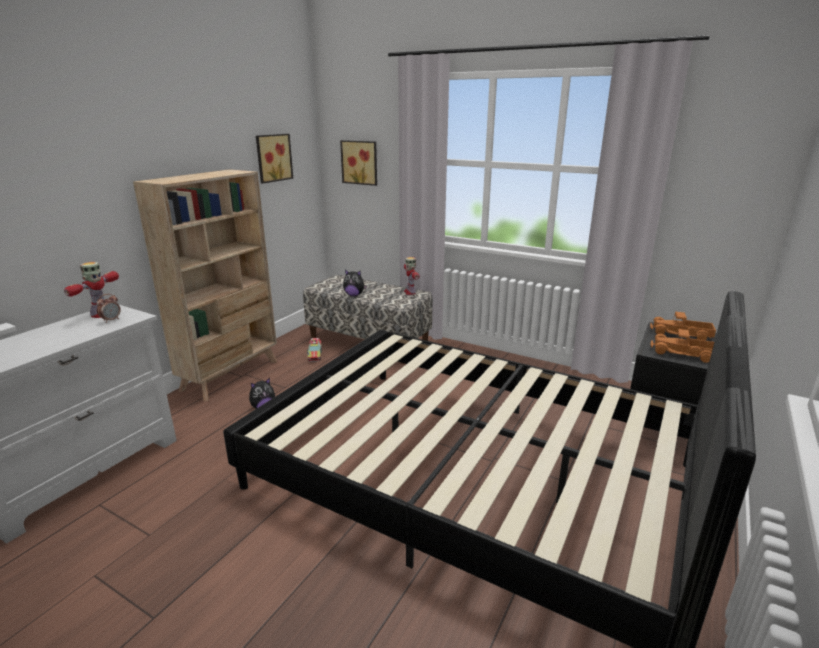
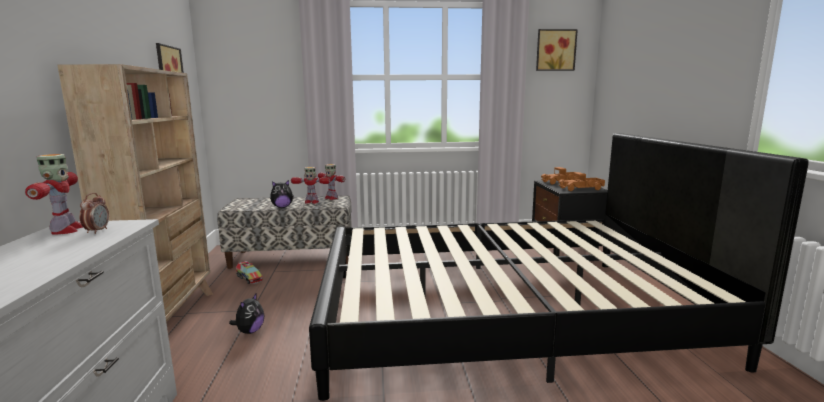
camera: 35 degrees left, 10 degrees down
picture [340,140,377,186] -> picture moved to [536,29,578,71]
none -> toy robot [291,167,330,204]

